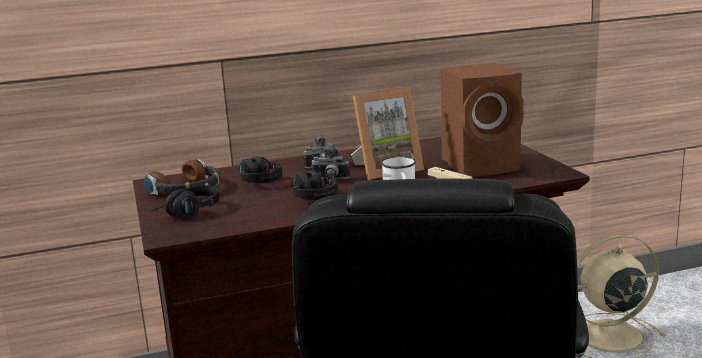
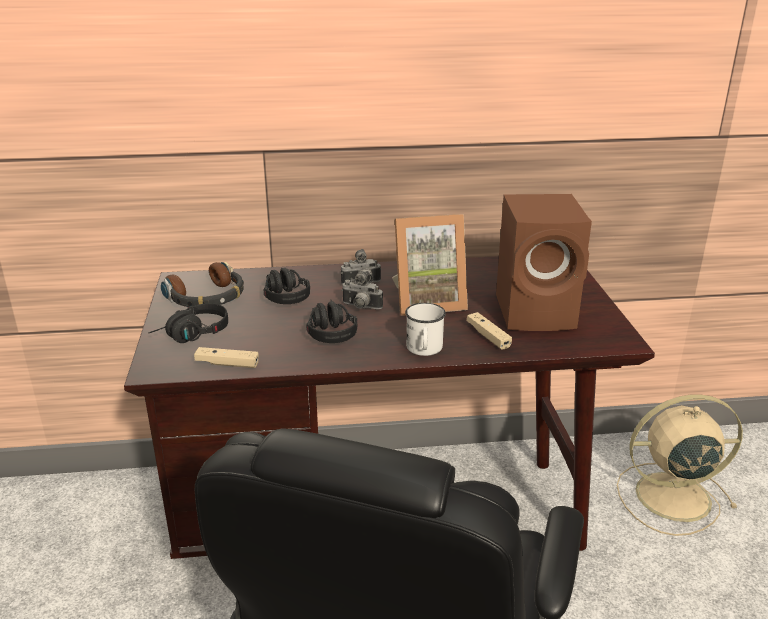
camera: 10 degrees right, 10 degrees up
none -> beige game controller [194,347,259,368]

